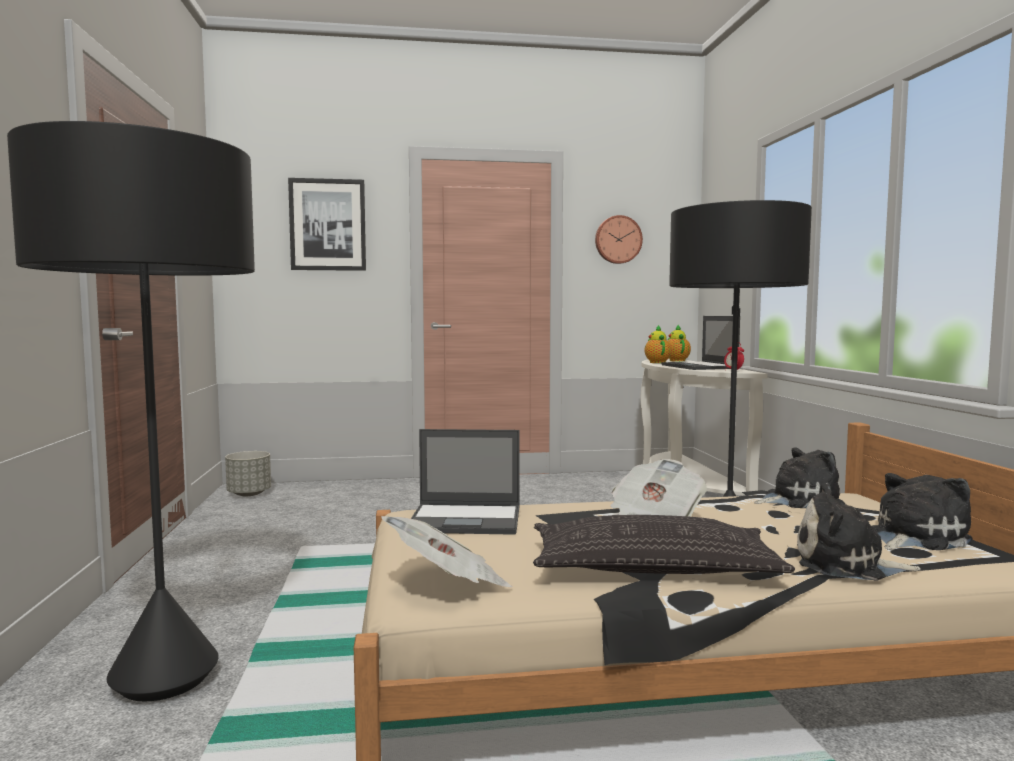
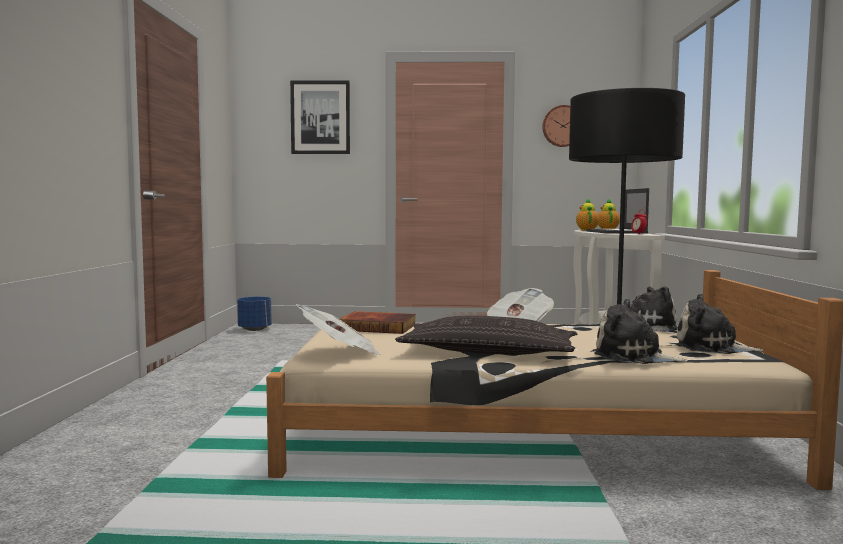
camera: 10 degrees right, 0 degrees up
black floor lamp [7,121,255,701] -> none
grey planter [225,451,271,496] -> blue planter [237,297,272,331]
laptop [411,429,520,535] -> book [340,311,416,334]
plush toy [872,473,973,550] -> plush toy turned 135 degrees counterclockwise [677,294,764,354]

